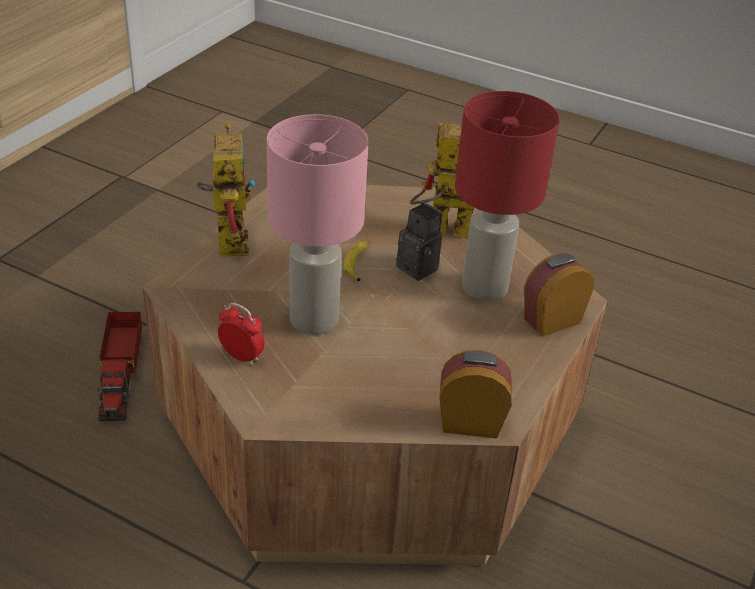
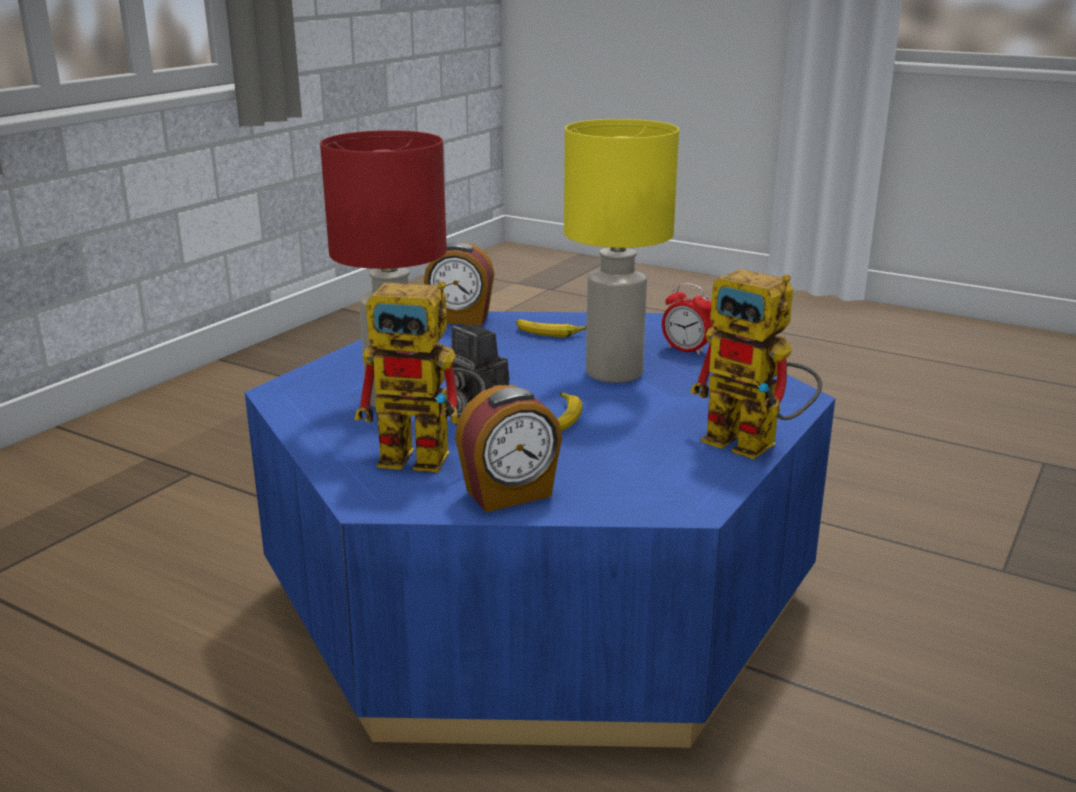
camera: 175 degrees left, 15 degrees down
toy truck [97,312,142,421] -> none
brown coffee table [143,185,607,565] -> blue coffee table [245,312,835,748]
toy robot [197,123,255,256] -> toy robot turned 45 degrees counterclockwise [690,269,822,460]
pink table lamp [267,114,369,335] -> yellow table lamp [564,119,679,383]
alarm clock [524,253,594,337] -> alarm clock moved to [455,385,562,512]
none -> banana [516,319,586,337]

